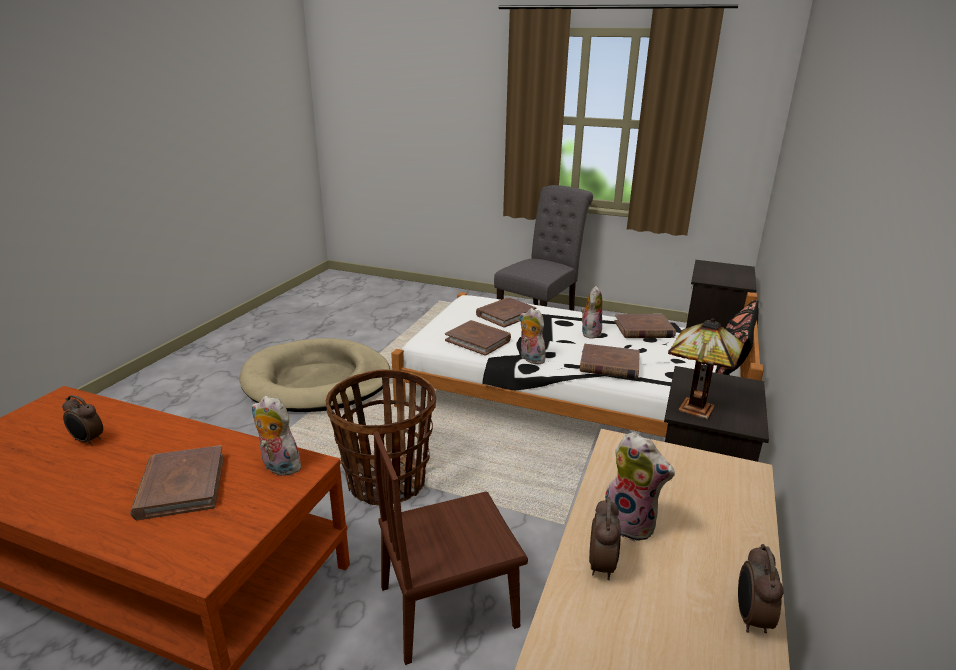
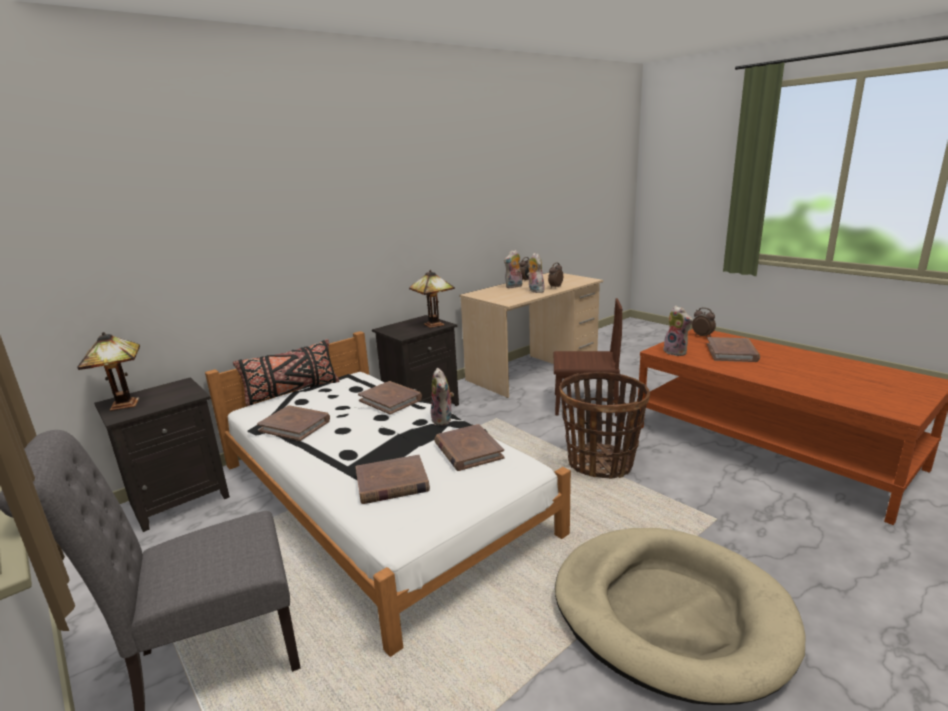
camera: 150 degrees left, 5 degrees down
alarm clock [62,395,103,446] -> alarm clock moved to [692,307,716,338]
plush toy [581,286,602,339] -> plush toy moved to [504,250,522,288]
none -> table lamp [77,332,140,411]

